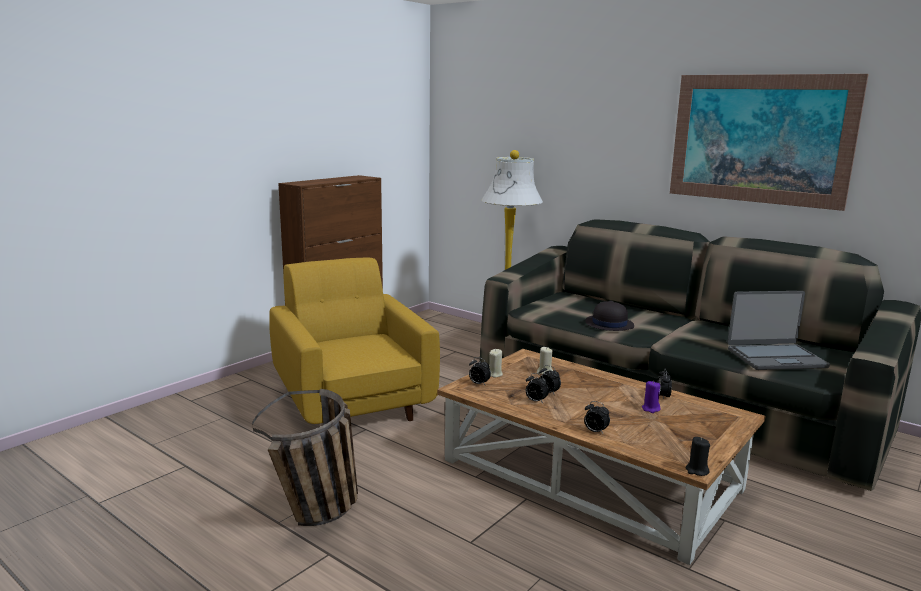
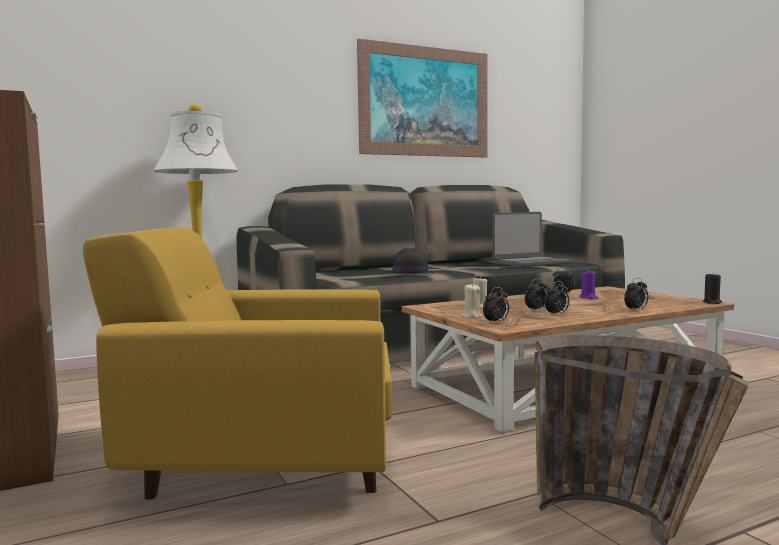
camera: 65 degrees left, 10 degrees down
laptop [727,291,830,370] -> laptop turned 45 degrees clockwise [492,212,572,267]

